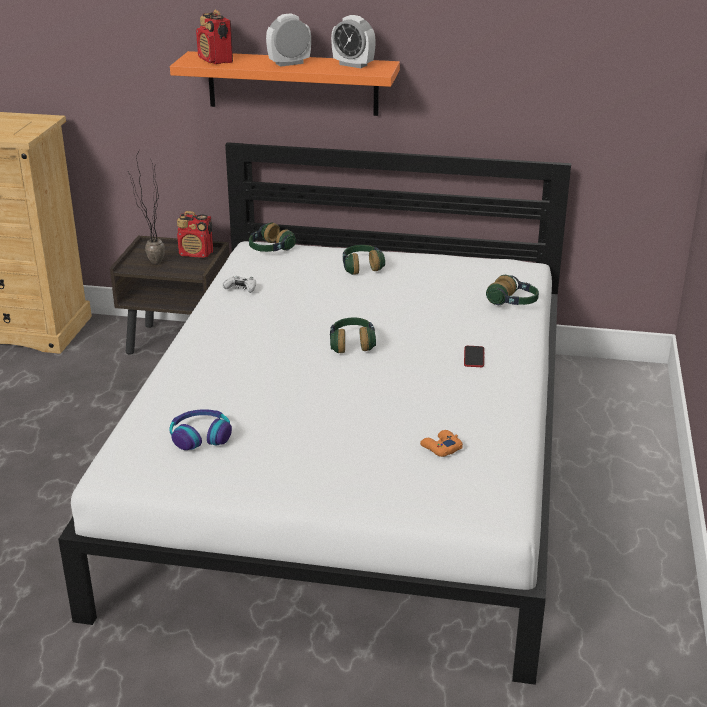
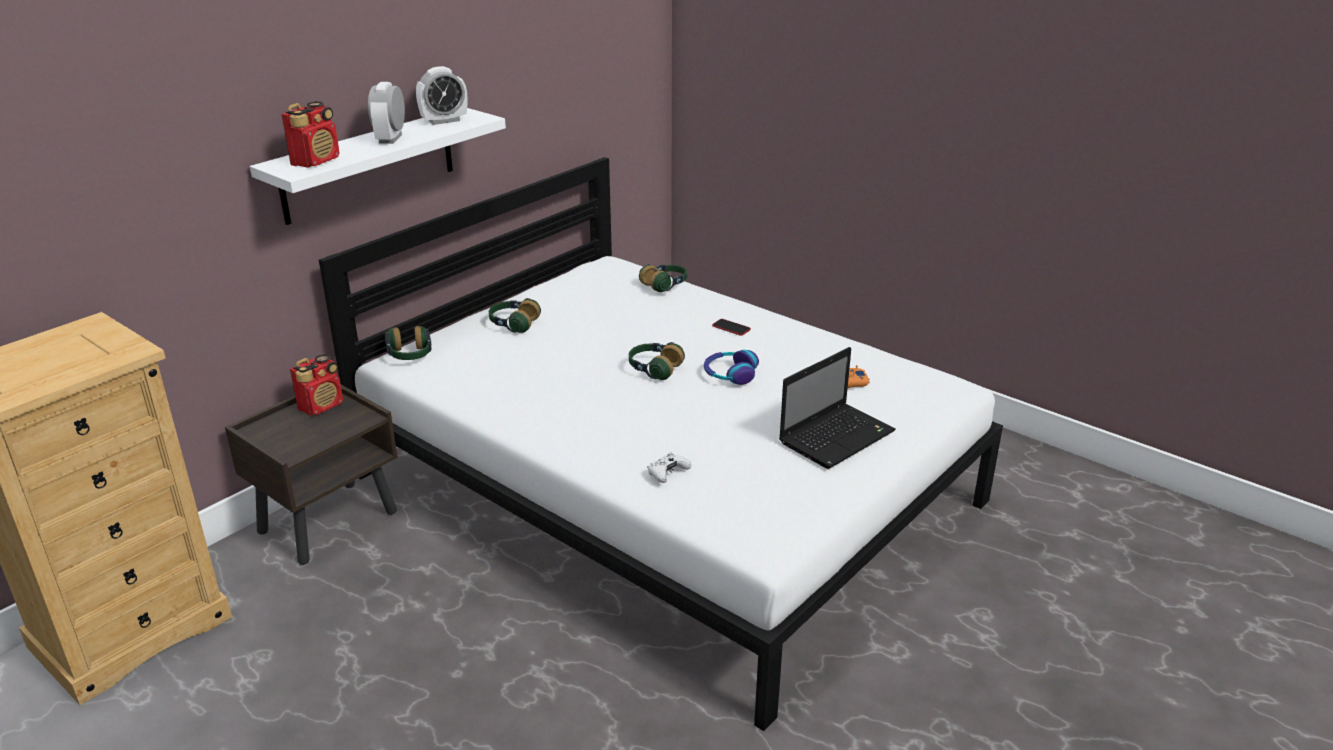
camera: 60 degrees left, 0 degrees up
potted plant [128,153,165,264] -> none
headphones [169,409,232,450] -> headphones moved to [704,350,759,385]
orange shelf [170,51,400,116] -> white shelf [250,108,506,225]
radio [196,10,233,64] -> radio turned 60 degrees counterclockwise [282,101,340,168]
white game controller [222,276,256,293] -> white game controller moved to [648,452,691,483]
none -> laptop [779,347,896,469]

